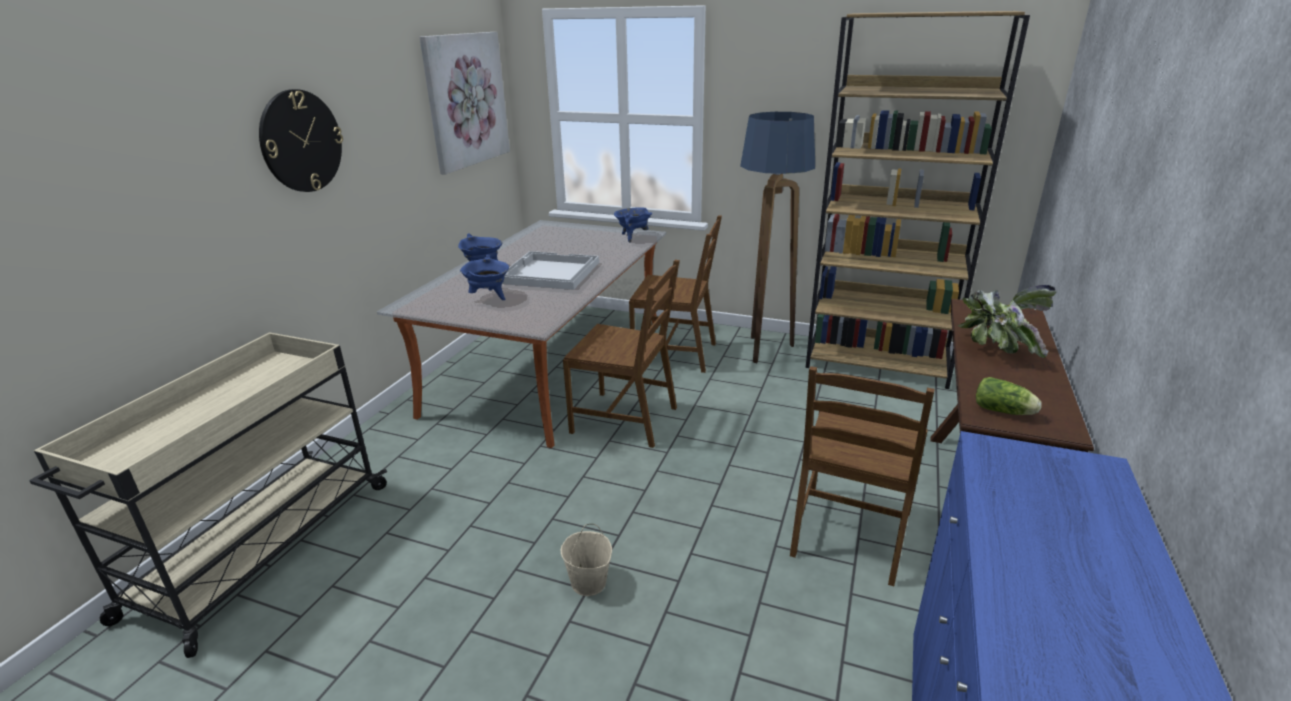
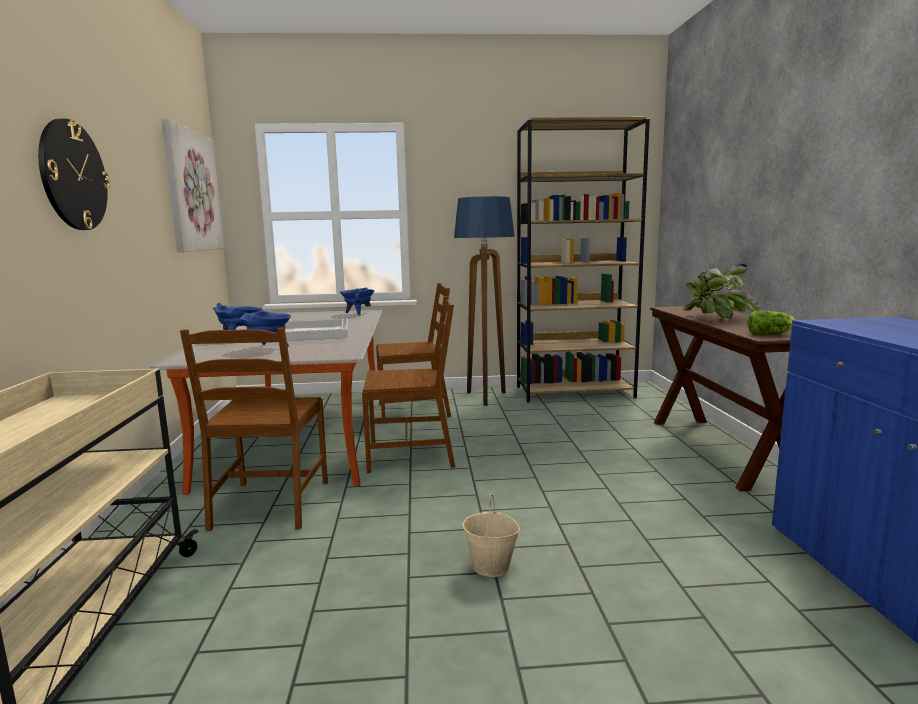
camera: 25 degrees left, 15 degrees down
brown chair [790,366,935,586] -> brown chair moved to [180,328,328,531]

